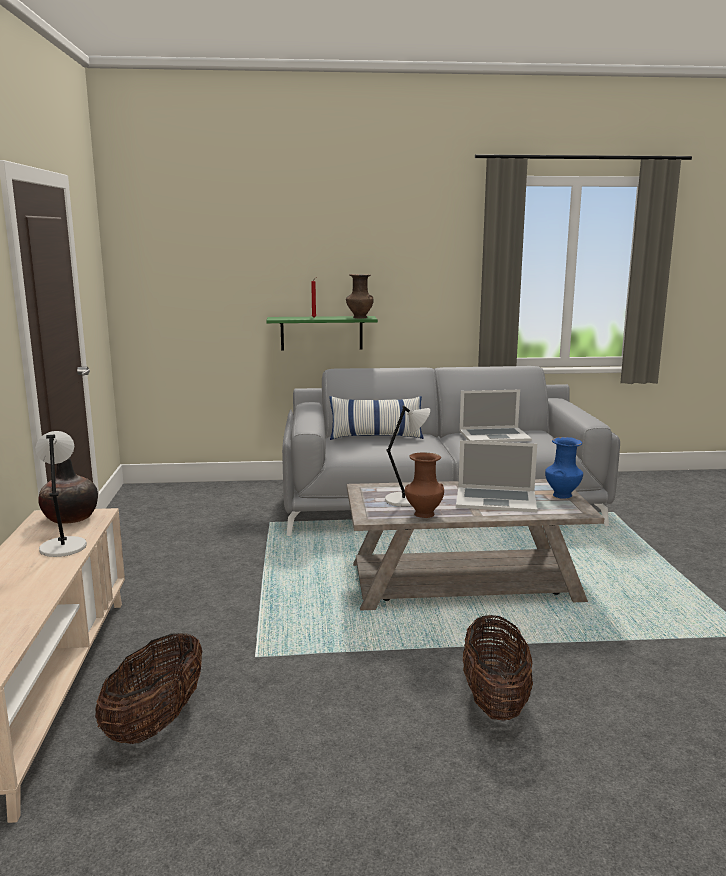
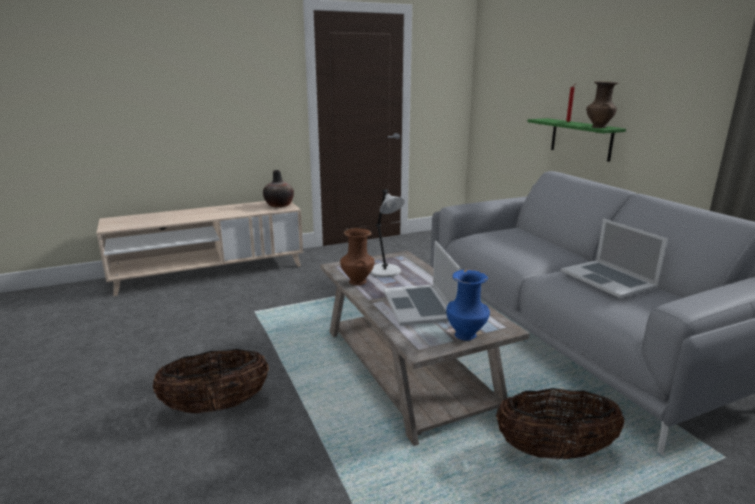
camera: 70 degrees right, 5 degrees up
grey table lamp [35,431,87,557] -> none
basket [95,633,202,744] -> basket moved to [496,388,625,459]
pillow [330,396,424,440] -> none

